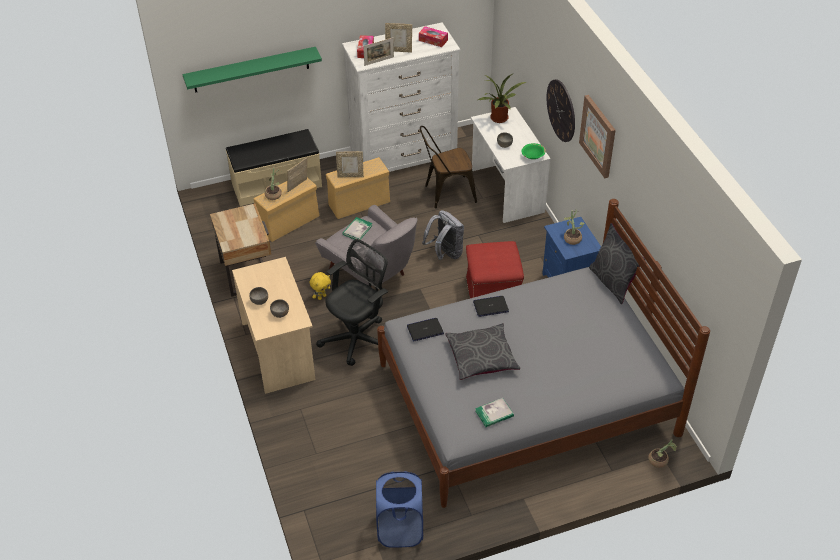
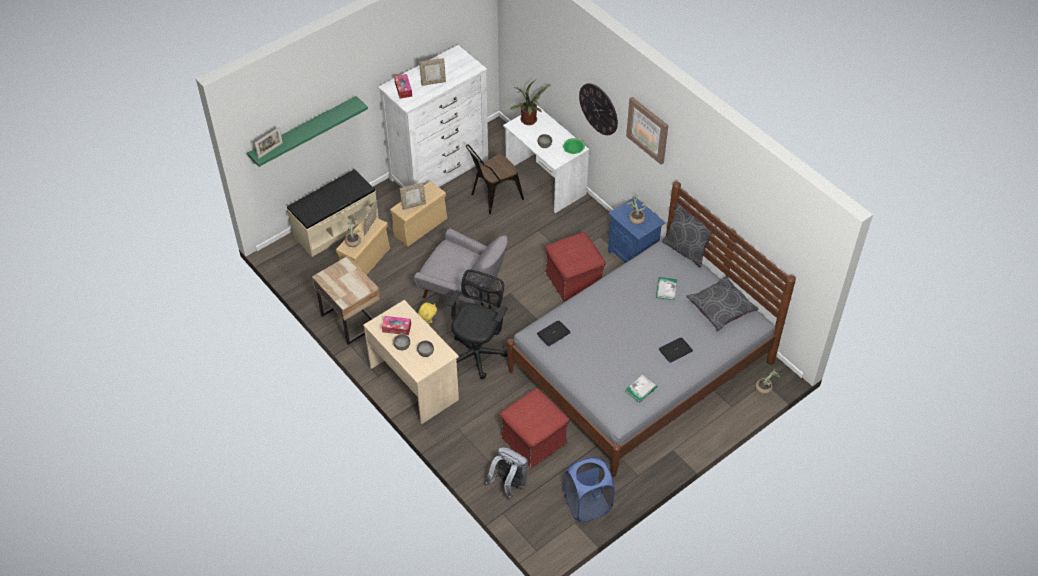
camera: 20 degrees left, 5 degrees up
book [342,217,373,240] -> book moved to [656,277,677,300]
picture frame [363,37,394,66] -> picture frame moved to [255,127,283,159]
tissue box [419,26,448,47] -> tissue box moved to [382,316,411,335]
grey backpack [422,210,464,260] -> grey backpack moved to [486,447,528,499]
grey pillow [445,323,520,380] -> grey pillow moved to [686,275,759,331]
laptop [473,296,509,317] -> laptop moved to [659,337,693,363]
none -> red ottoman [499,388,569,469]

